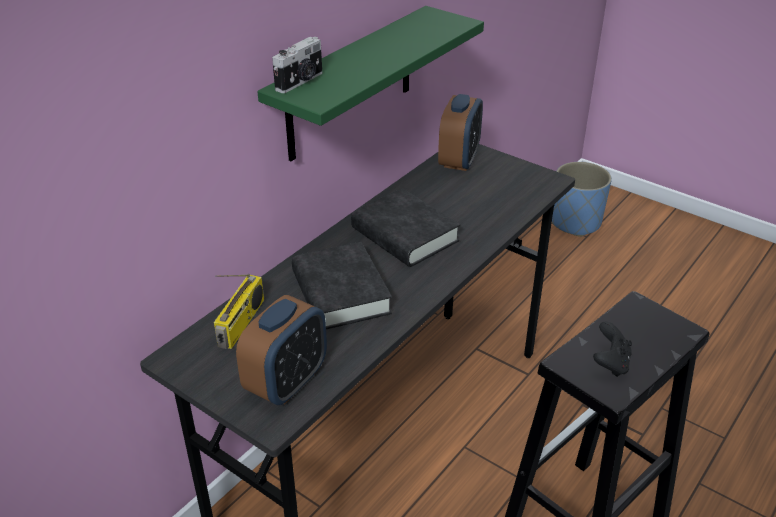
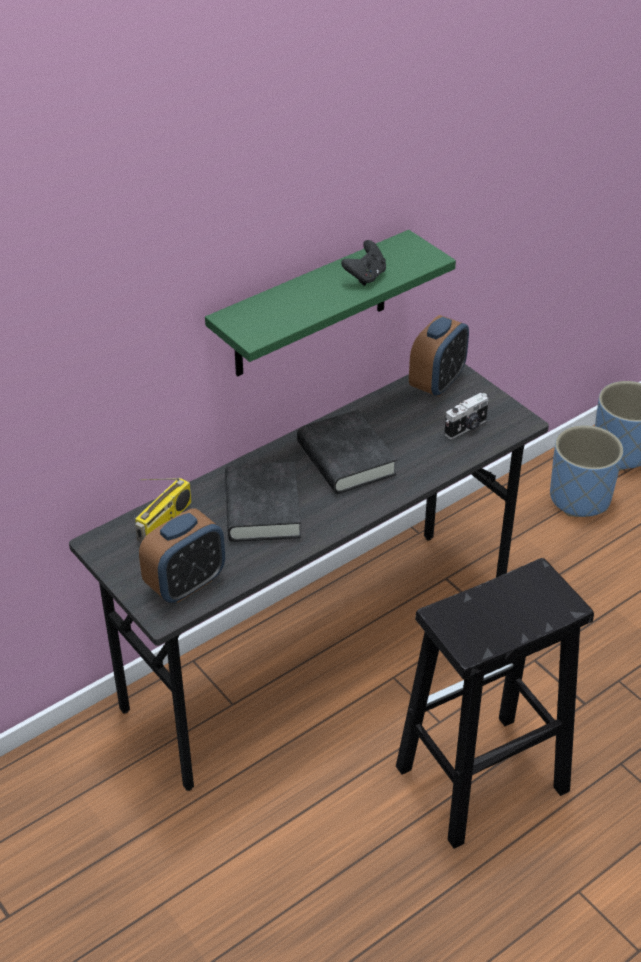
camera: 15 degrees right, 5 degrees up
camera [272,37,322,93] -> camera moved to [444,393,489,439]
black game controller [593,321,632,377] -> black game controller moved to [341,240,386,286]
none -> blue planter [550,425,623,517]

